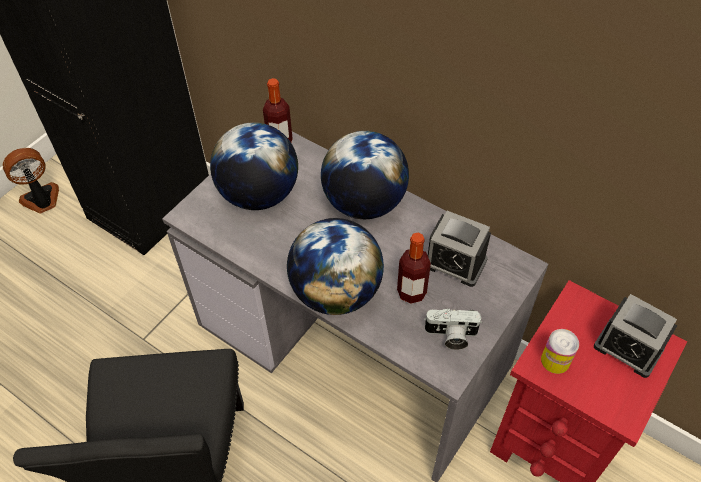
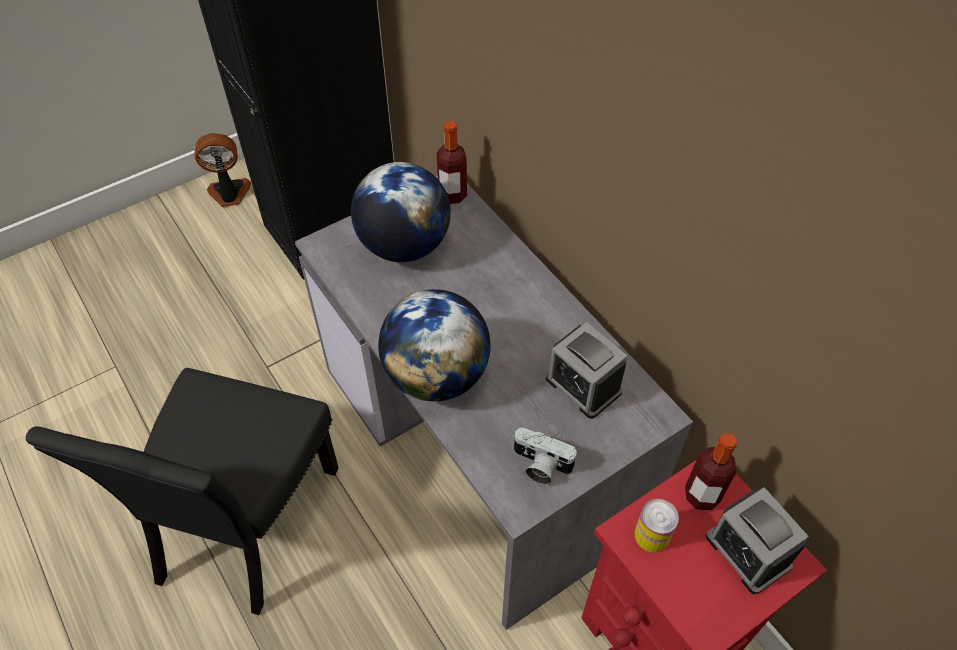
camera: 20 degrees right, 0 degrees up
globe [321,131,409,219] -> none
bottle [397,233,431,304] -> bottle moved to [685,433,737,511]

